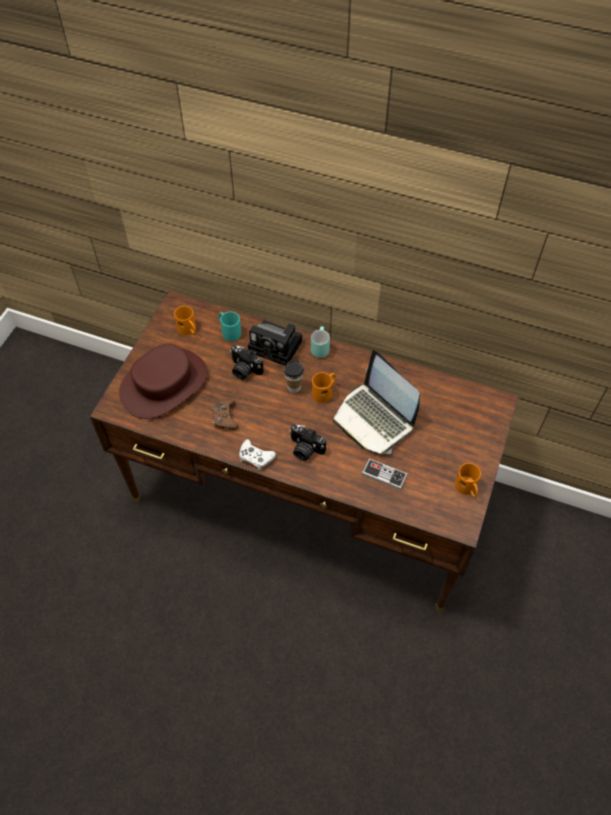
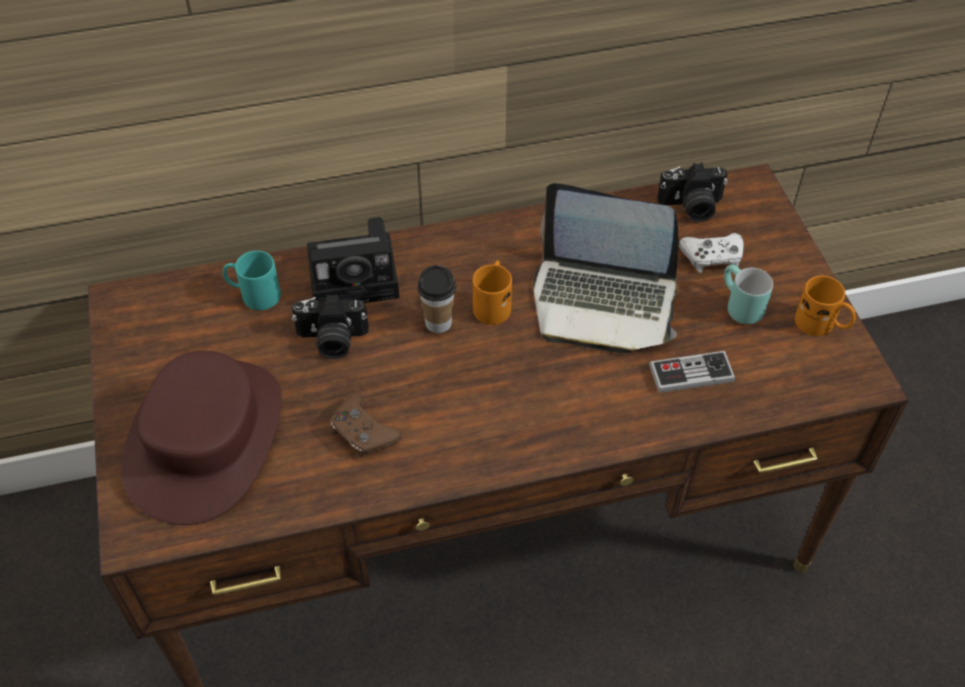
camera: 35 degrees left, 5 degrees down
orange mug [174,306,196,335] -> none
white game controller [239,439,276,470] -> white game controller moved to [679,233,744,273]
camera [289,424,326,461] -> camera moved to [657,162,728,222]
turquoise mug [311,326,330,358] -> turquoise mug moved to [724,265,773,325]

